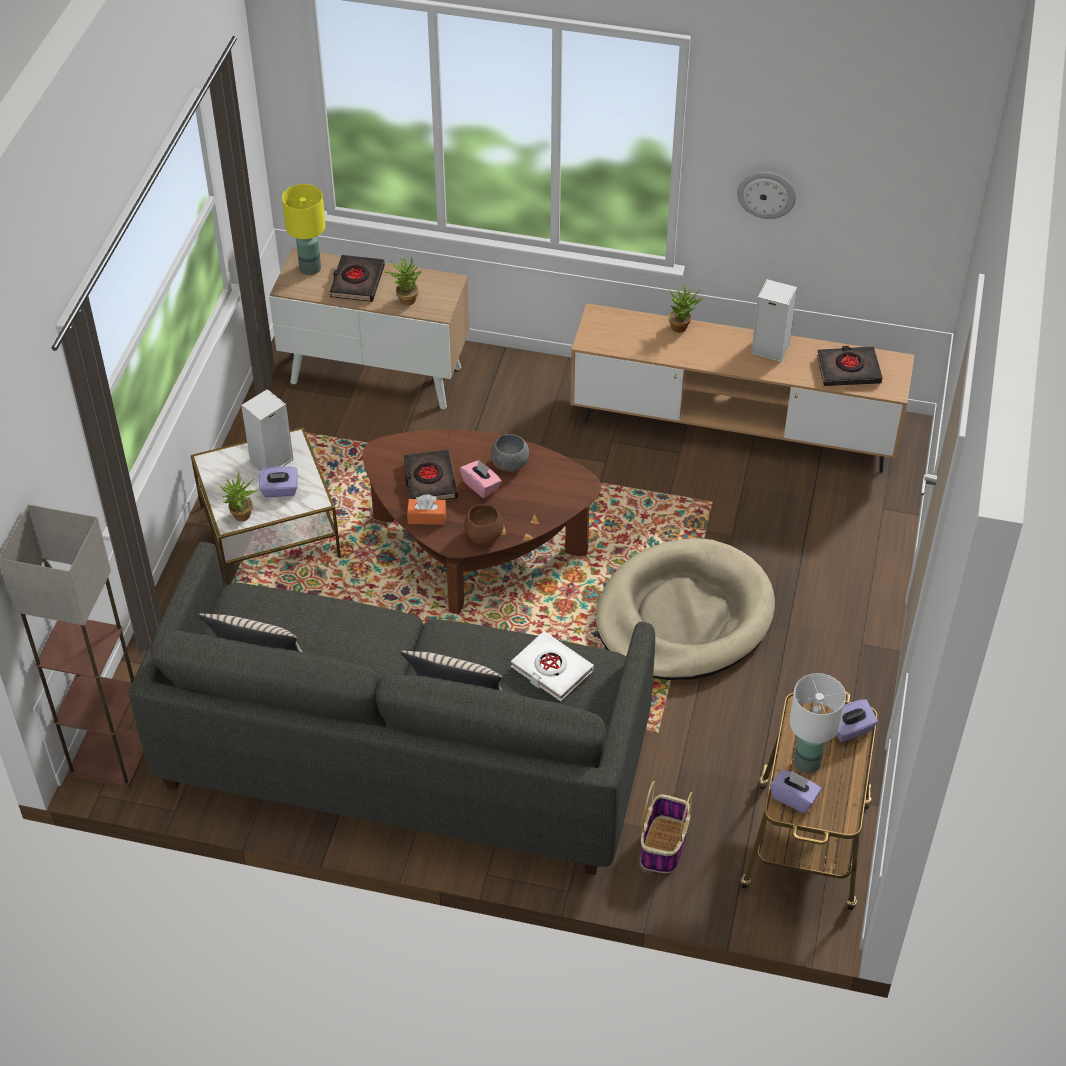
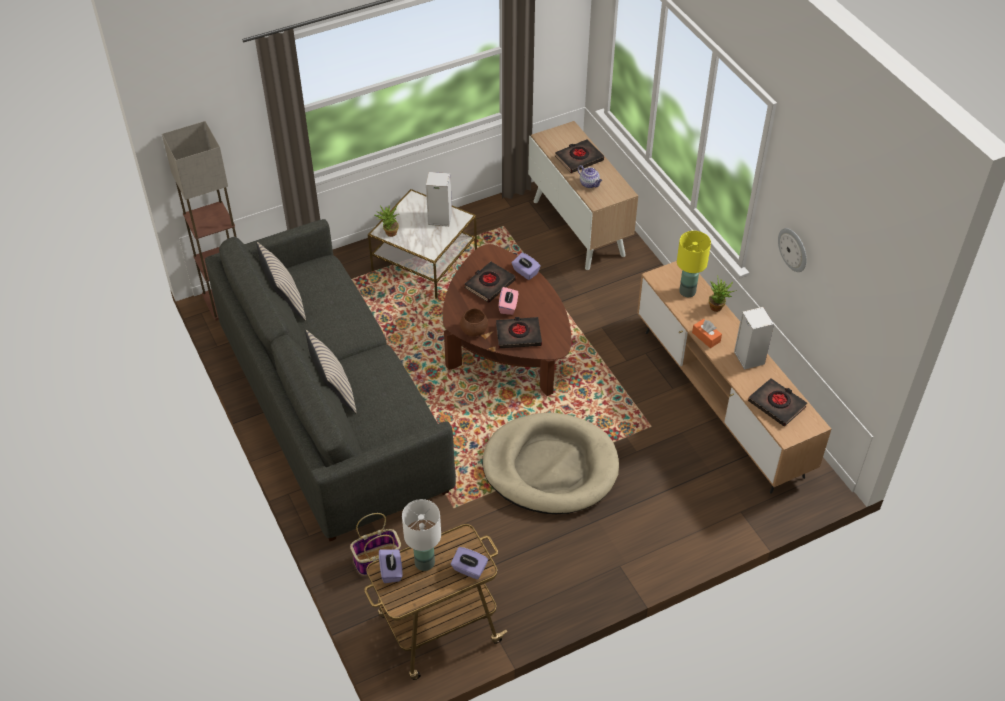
camera: 50 degrees right, 0 degrees up
purple tissue box [259,466,297,497] -> purple tissue box moved to [511,253,541,280]
yellow table lamp [282,184,326,275] -> yellow table lamp moved to [677,231,711,297]
potted plant [385,255,422,306] -> teapot [578,165,602,188]
orange tissue box [407,494,446,525] -> orange tissue box moved to [692,319,722,348]
grey bowl [491,434,529,471] -> none
white book [511,631,594,701] -> none
none -> black book [496,317,542,348]

